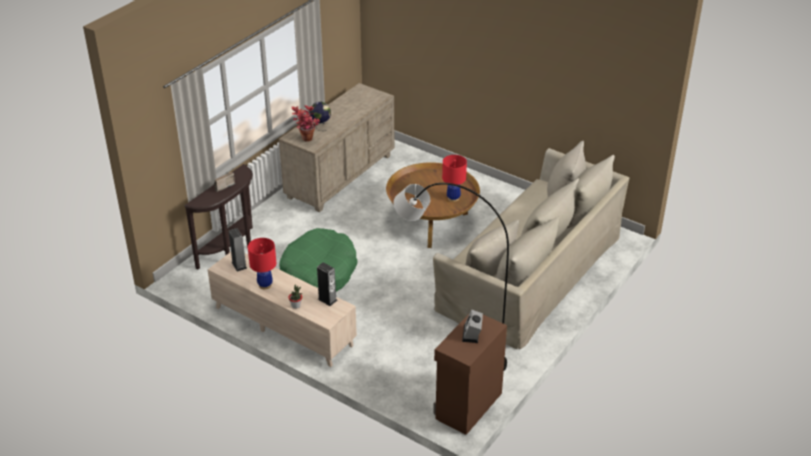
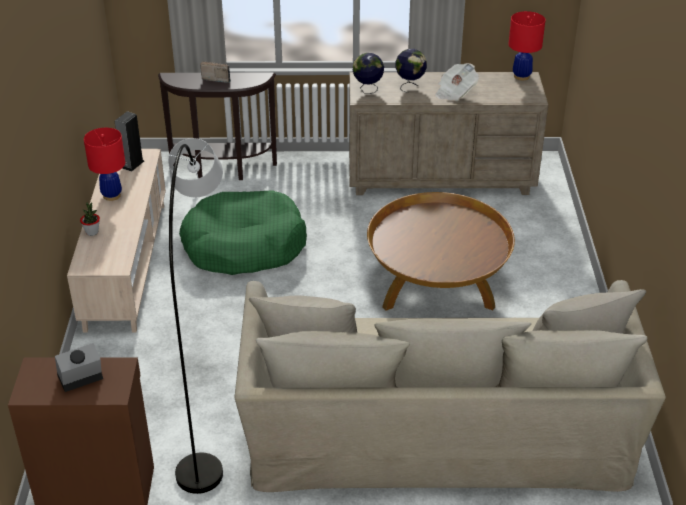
camera: 55 degrees right, 0 degrees up
potted plant [292,105,320,142] -> globe [353,53,384,94]
speaker [317,262,338,306] -> none
red table lamp [442,155,467,202] -> red table lamp moved to [508,11,545,80]
none -> newspaper [435,63,479,101]

